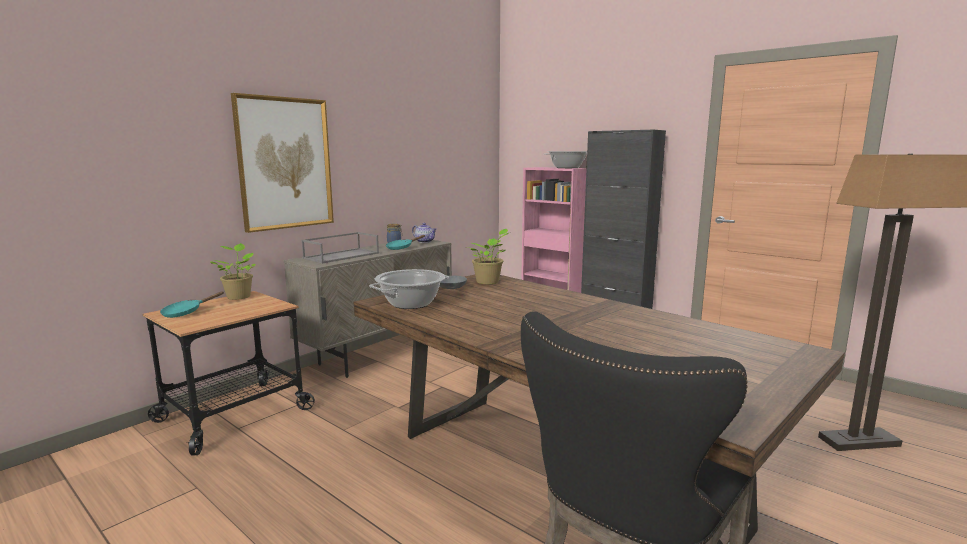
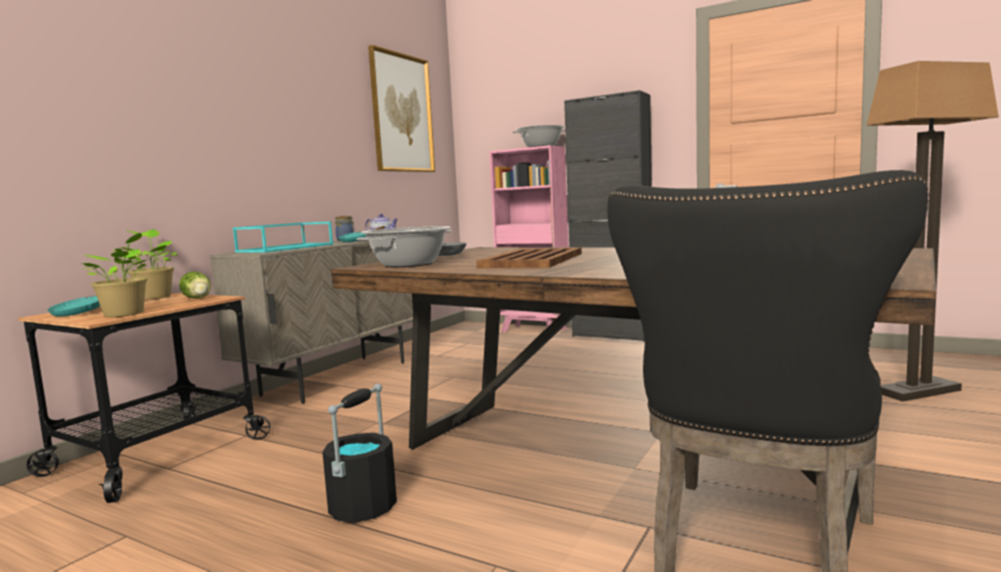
camera: 10 degrees left, 5 degrees down
picture [231,93,334,233] -> picture moved to [368,45,435,172]
grey tray [301,232,379,263] -> turquoise tray [233,222,333,253]
potted plant [467,229,511,284] -> potted plant moved to [82,231,150,317]
none -> lettuce [179,271,211,299]
none -> black bucket [322,384,397,523]
none -> brown tray [477,247,582,268]

